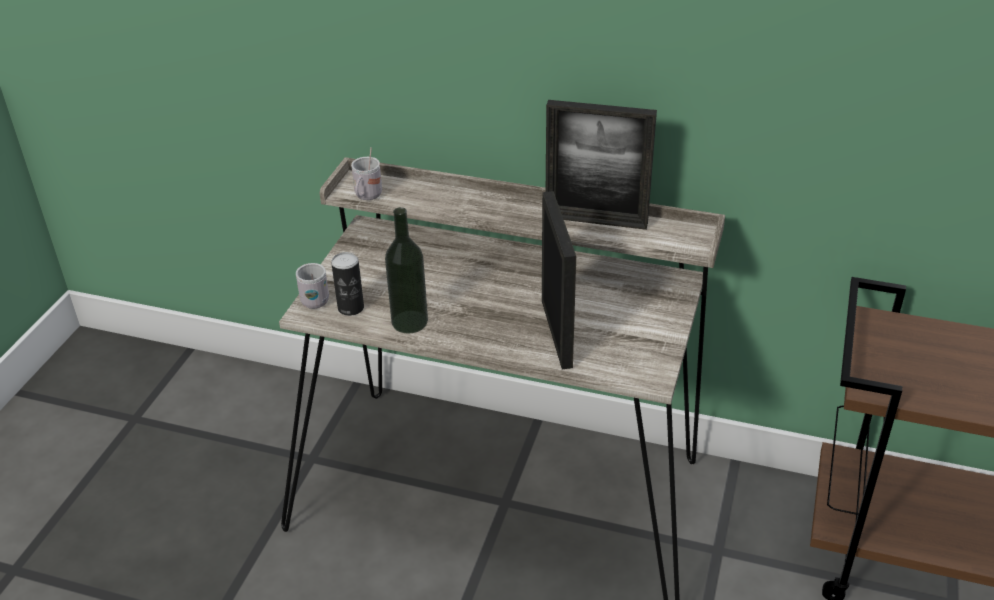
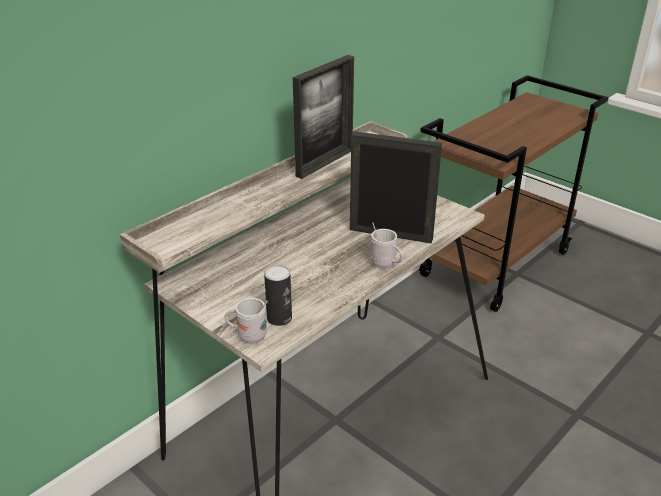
camera: 65 degrees left, 5 degrees down
white mug [351,147,382,200] -> white mug moved to [370,223,403,268]
bottle [385,207,428,334] -> none

